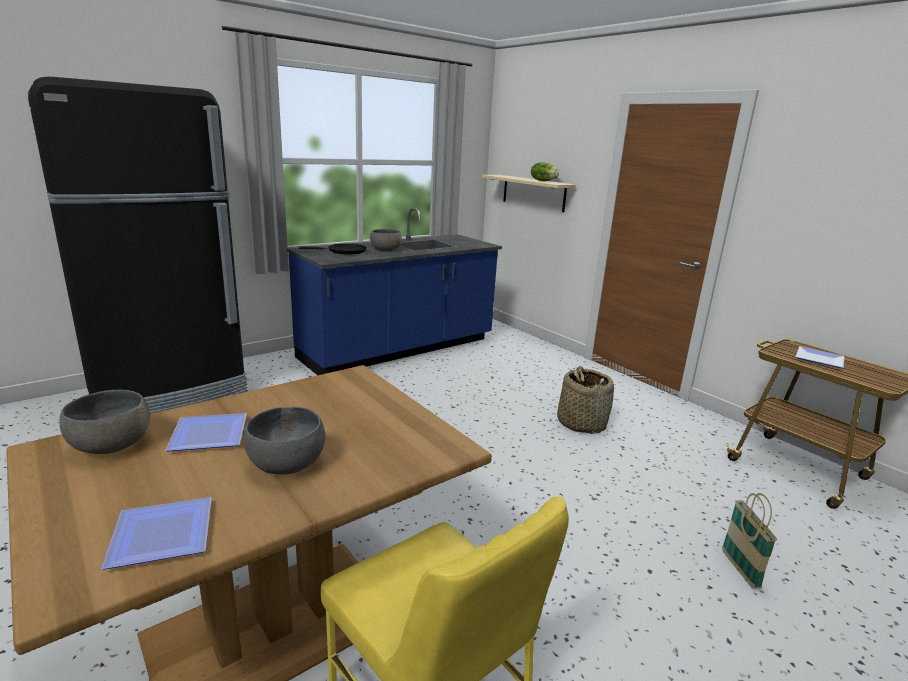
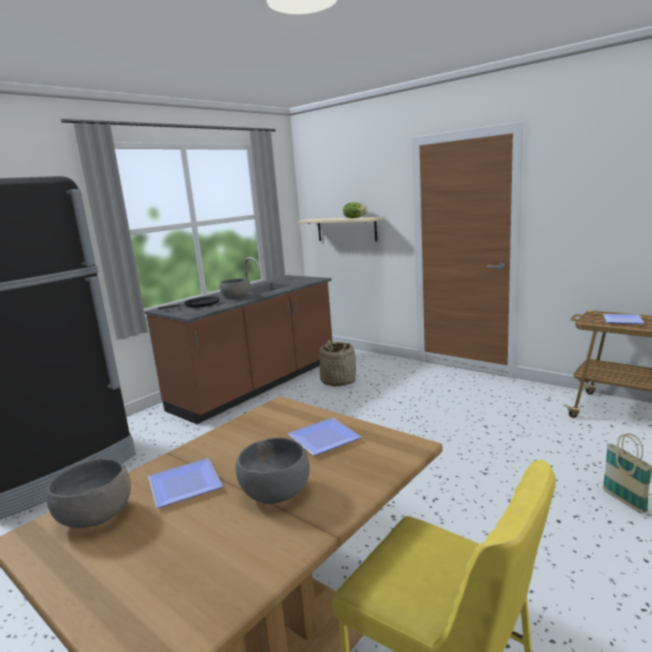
camera: 10 degrees left, 5 degrees down
plate [101,497,211,570] -> plate moved to [287,418,362,456]
blue counter [287,208,502,376] -> brown counter [145,257,333,424]
basket [557,366,614,434] -> basket moved to [319,340,356,387]

